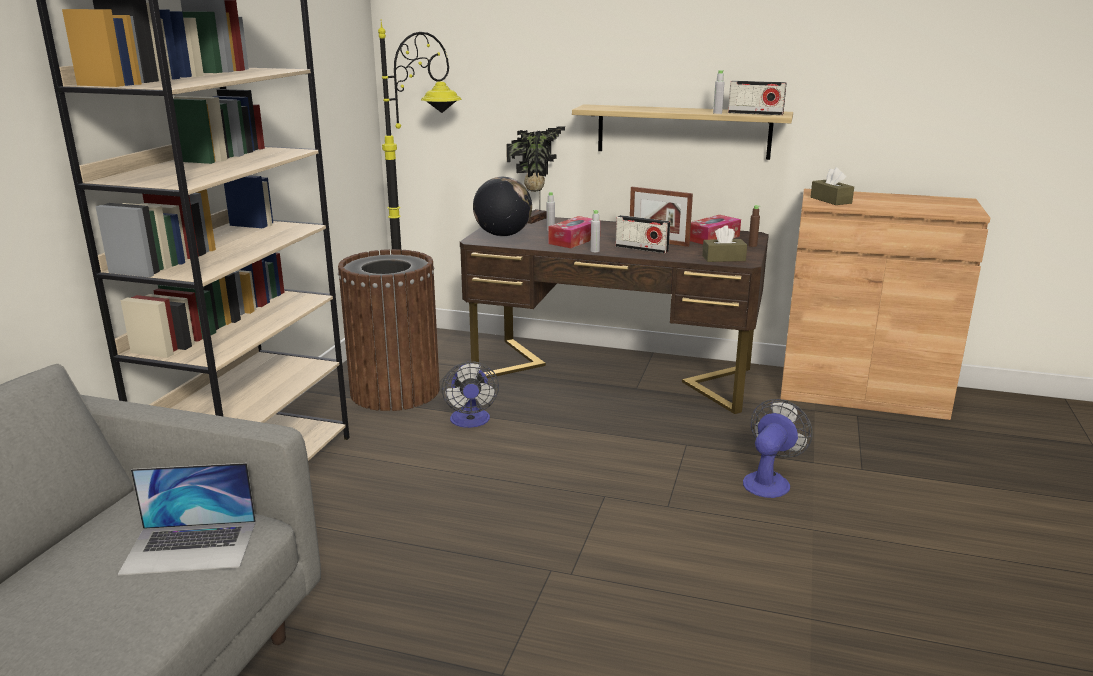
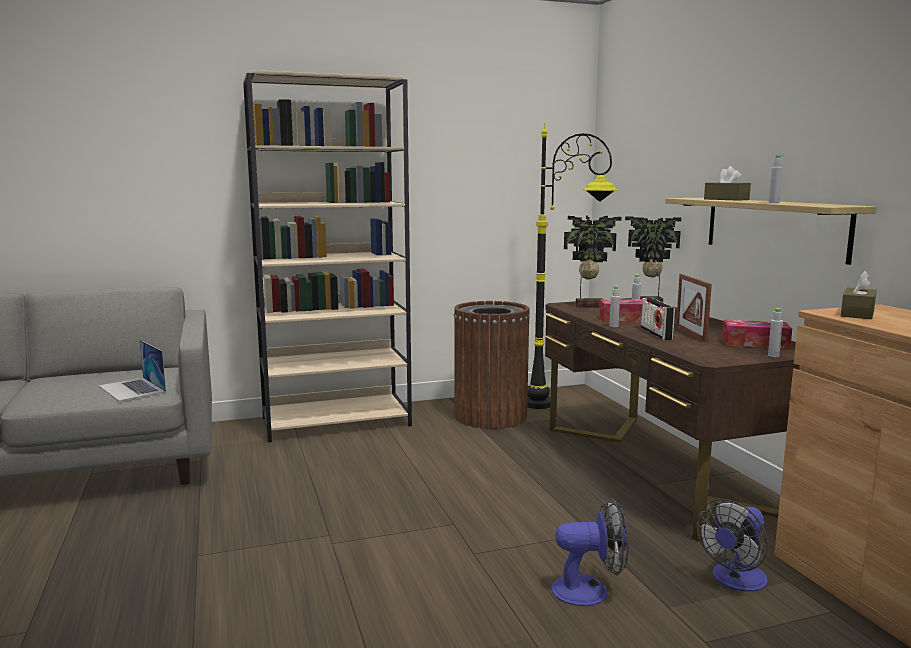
camera: 55 degrees right, 10 degrees down
fan [442,362,499,428] -> fan moved to [696,499,768,591]
globe [473,177,532,236] -> potted plant [564,215,622,308]
brown tissue box [702,225,747,262] -> brown tissue box moved to [704,166,751,201]
radio [728,81,786,115] -> none
brown bottle [748,205,760,247] -> grey bottle [768,308,783,357]

